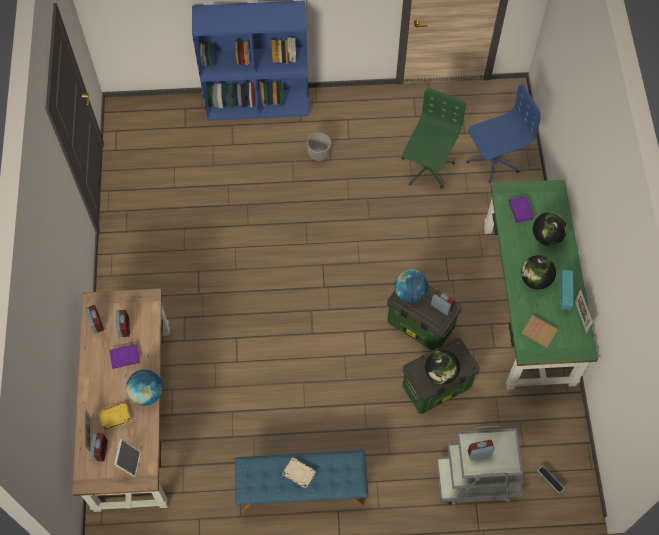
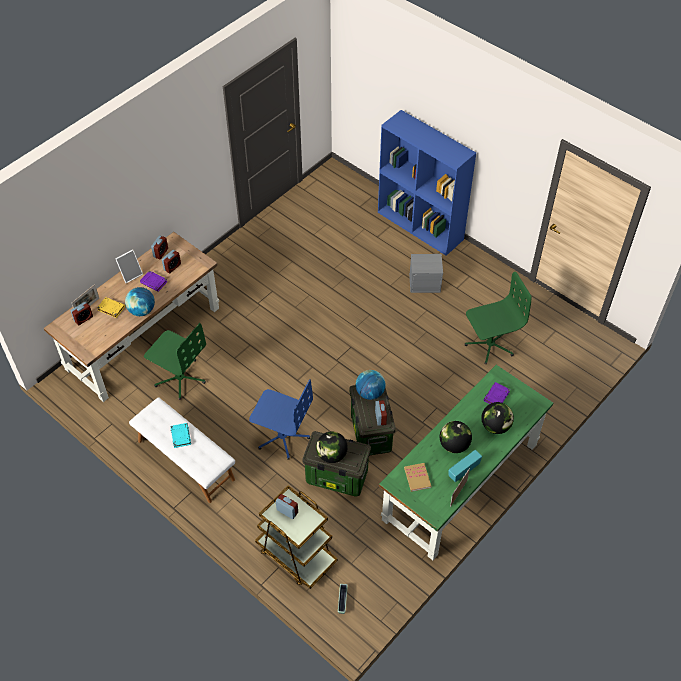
camera: 45 degrees right, 10 degrees down
picture frame [114,439,141,477] -> picture frame moved to [115,249,143,283]
blue bench [235,450,368,513] -> white bench [129,397,235,503]
beige book [282,457,317,489] -> turquoise book [171,423,191,448]
grey planter [306,133,331,161] -> grey storage box [409,254,443,293]
grey cart [436,425,523,505] -> brown cart [255,485,338,589]
blue office chair [466,84,541,184] -> blue office chair moved to [249,379,313,460]
none -> green office chair [144,323,206,400]

